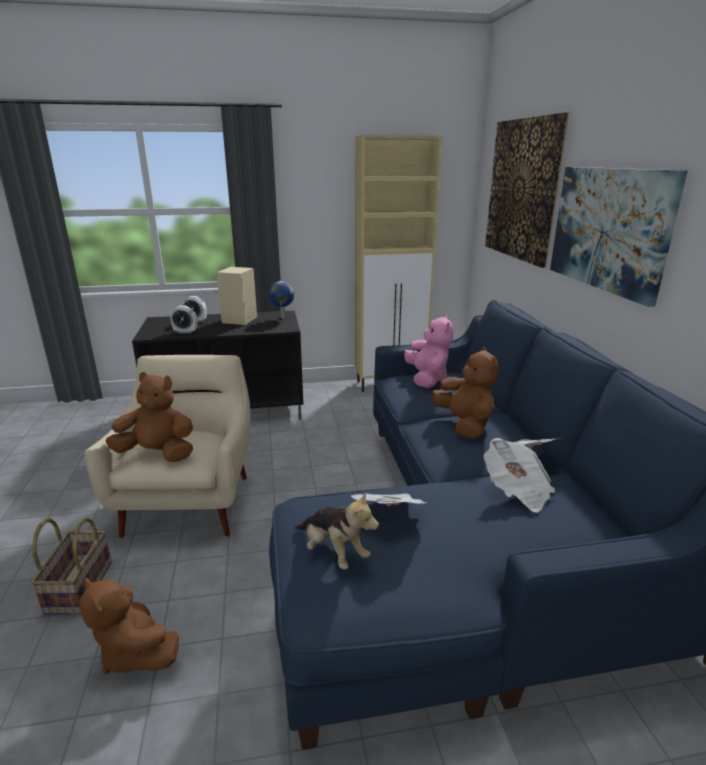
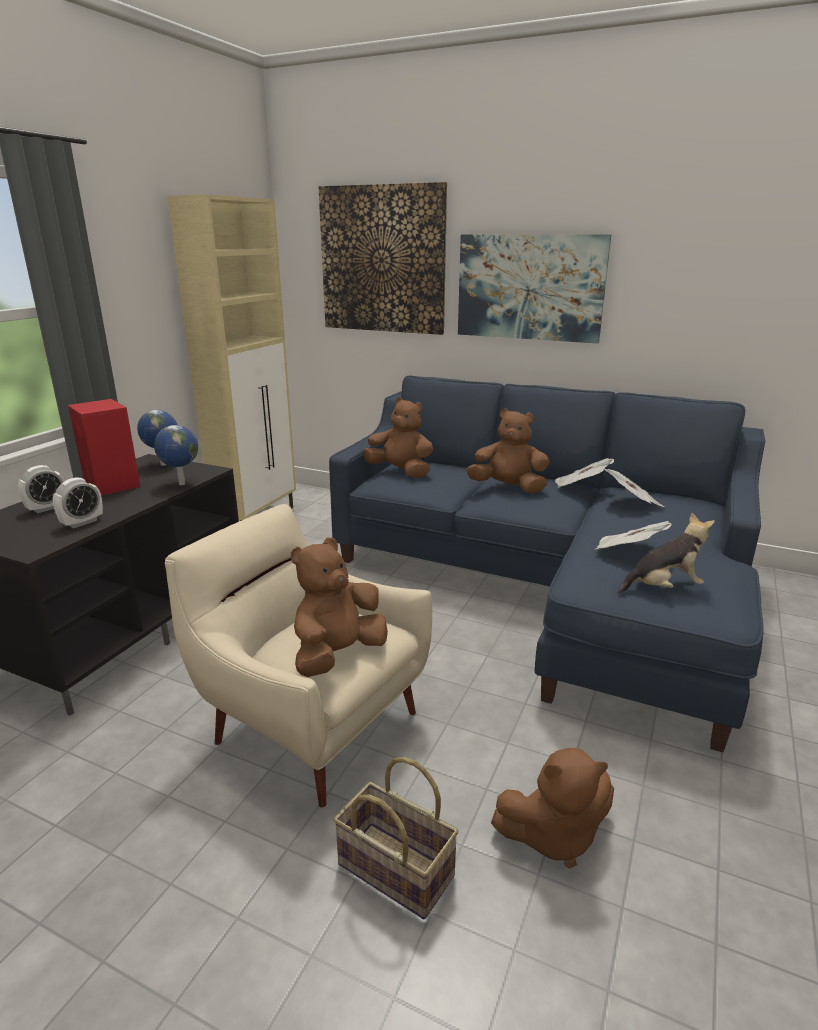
camera: 55 degrees left, 0 degrees up
beige speaker [216,267,257,325] -> red speaker [68,399,141,496]
pink plush toy [404,315,453,388] -> brown plush toy [363,398,433,478]
none -> globe [154,425,198,485]

